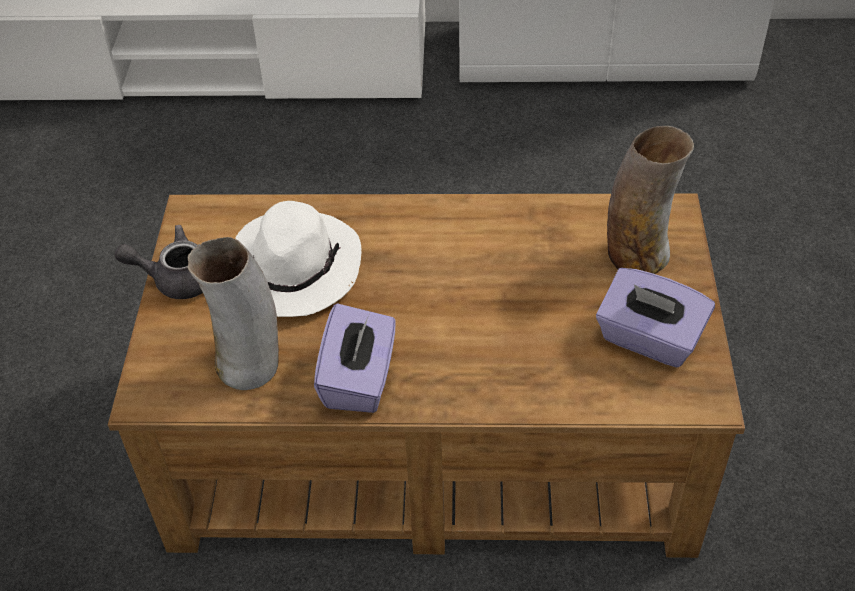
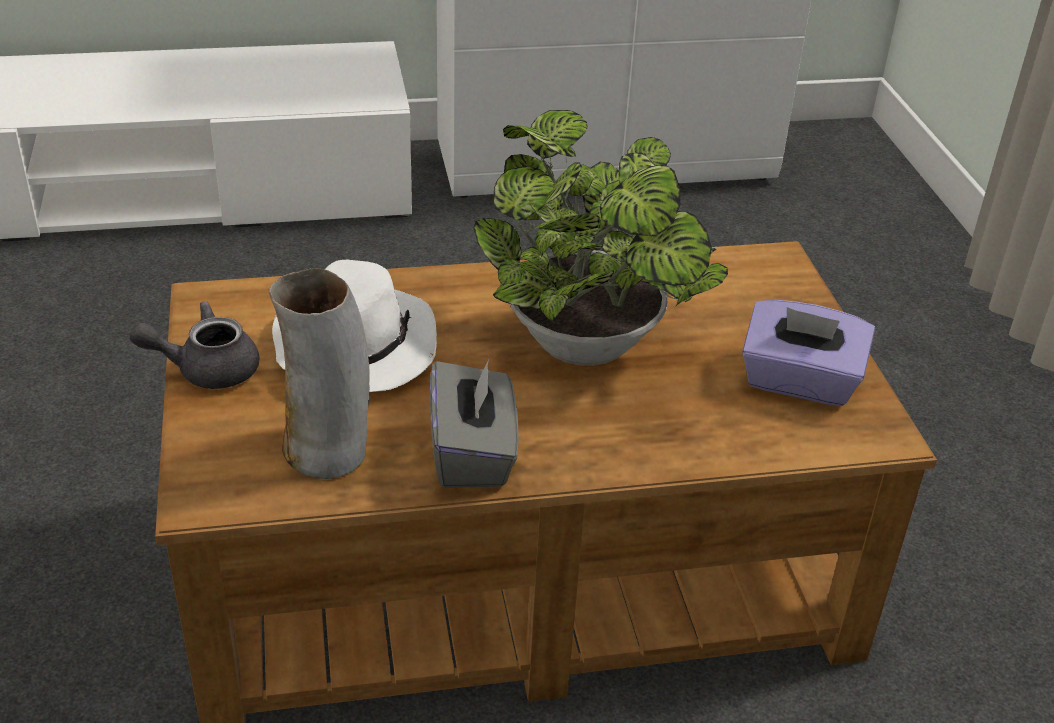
camera: 15 degrees left, 10 degrees down
purple tissue box [314,303,396,413] -> grey tissue box [430,359,519,488]
vase [607,126,694,274] -> none
none -> potted plant [474,110,728,366]

